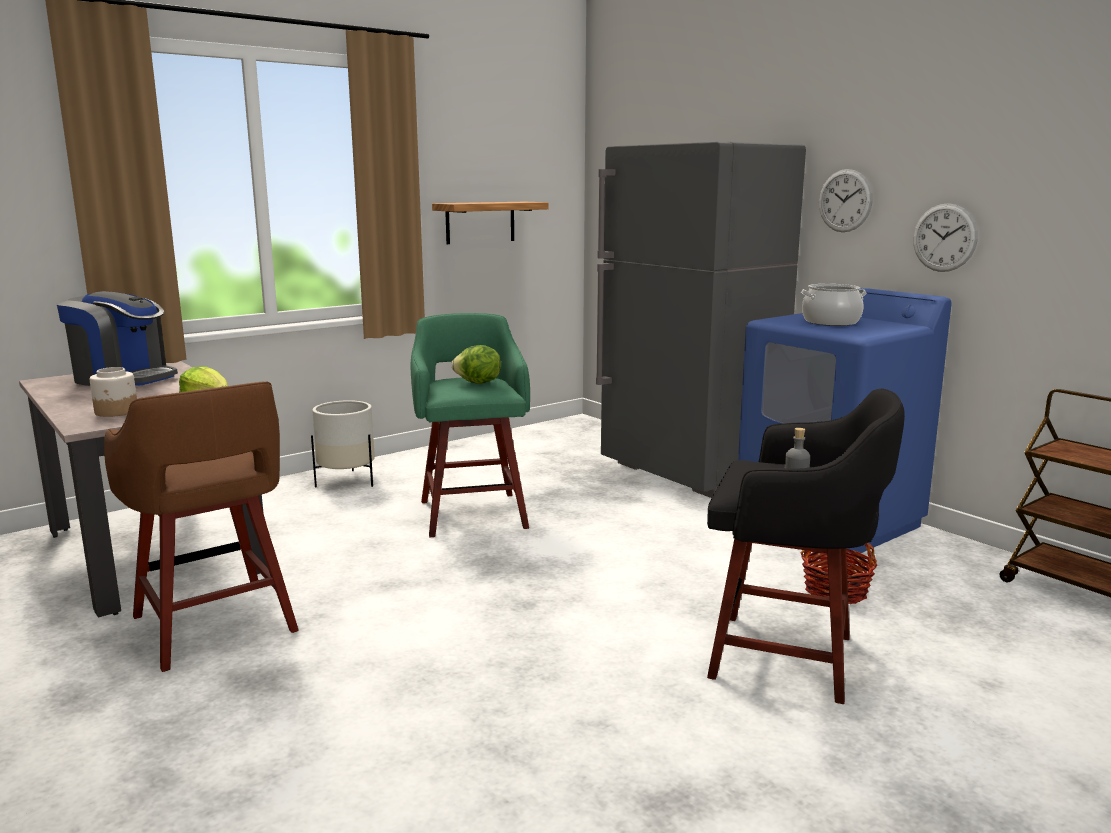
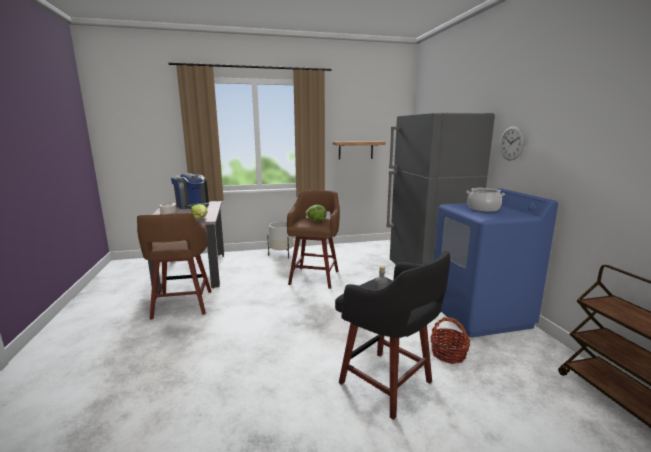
camera: 25 degrees right, 0 degrees up
green stool [410,313,530,537] -> brown stool [287,190,340,289]
wall clock [913,203,978,272] -> none

